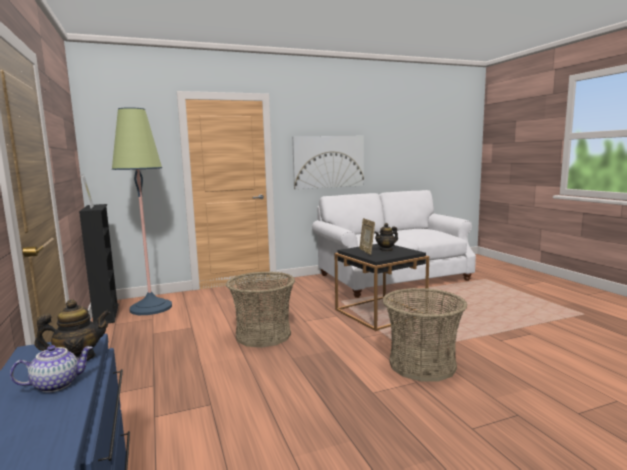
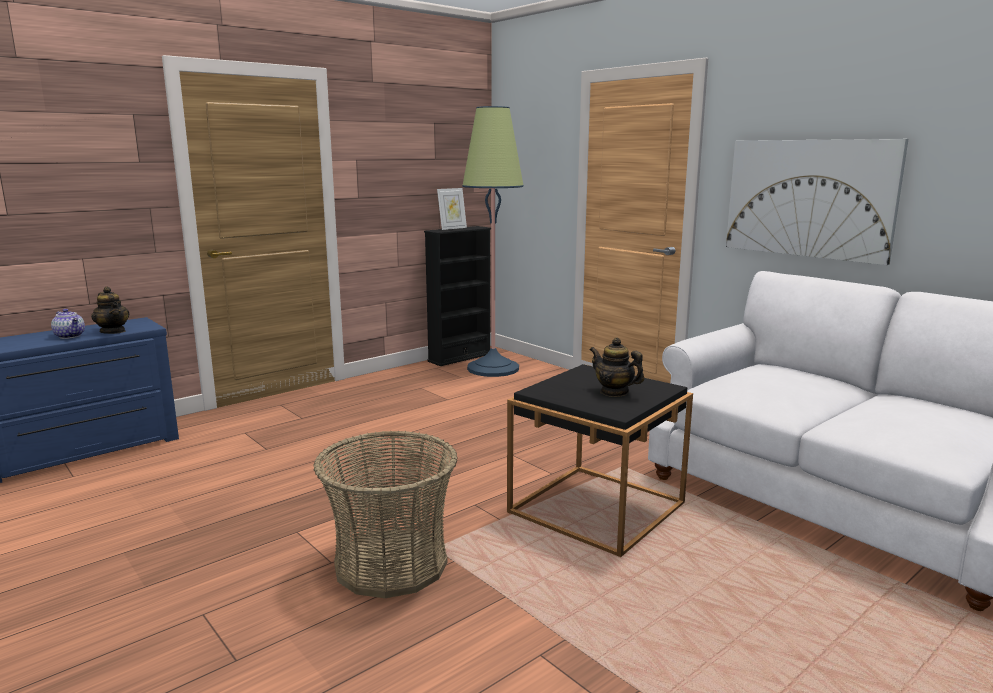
camera: 70 degrees right, 5 degrees up
basket [226,271,295,348] -> none
picture frame [359,218,375,255] -> none

